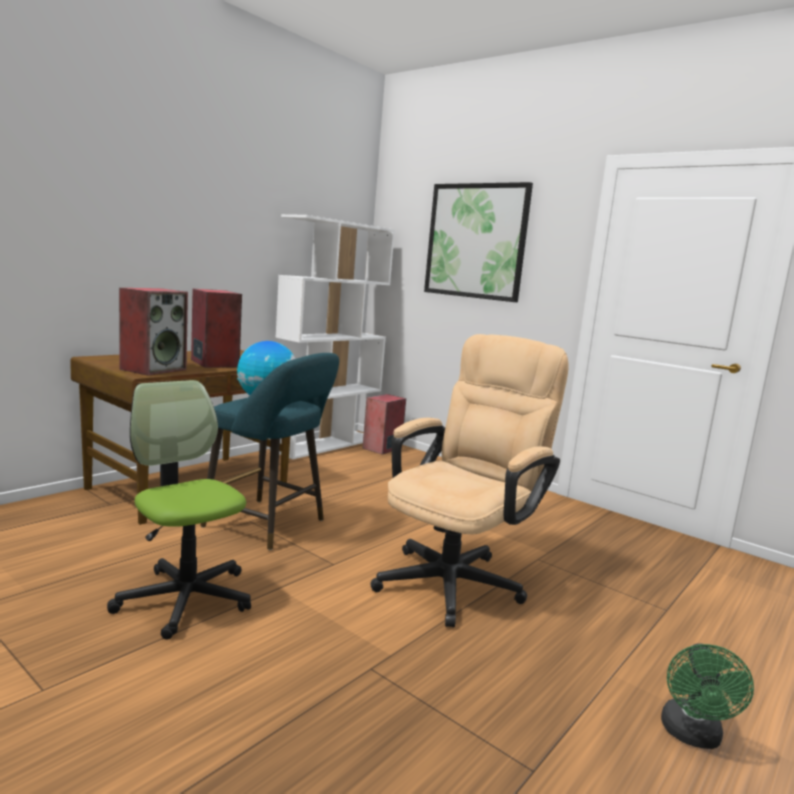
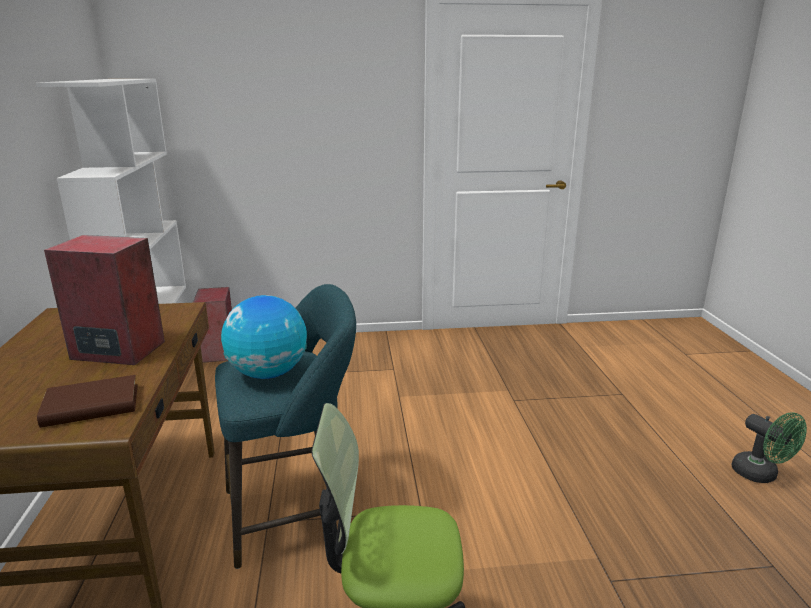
camera: 45 degrees left, 10 degrees up
speaker [119,288,188,376] -> brown book [37,375,137,428]
beige office chair [370,334,569,627] -> none
picture [424,182,533,302] -> none

